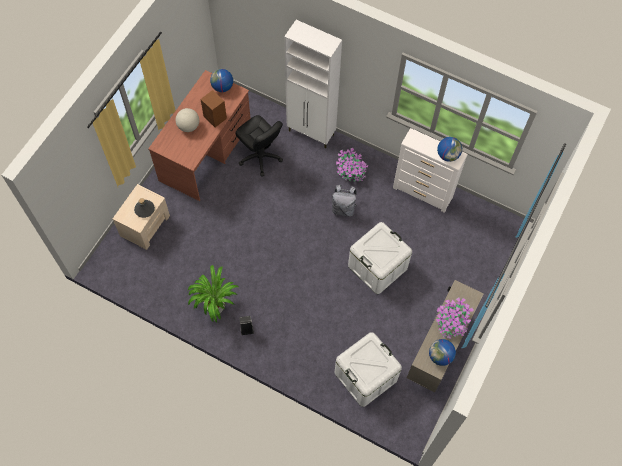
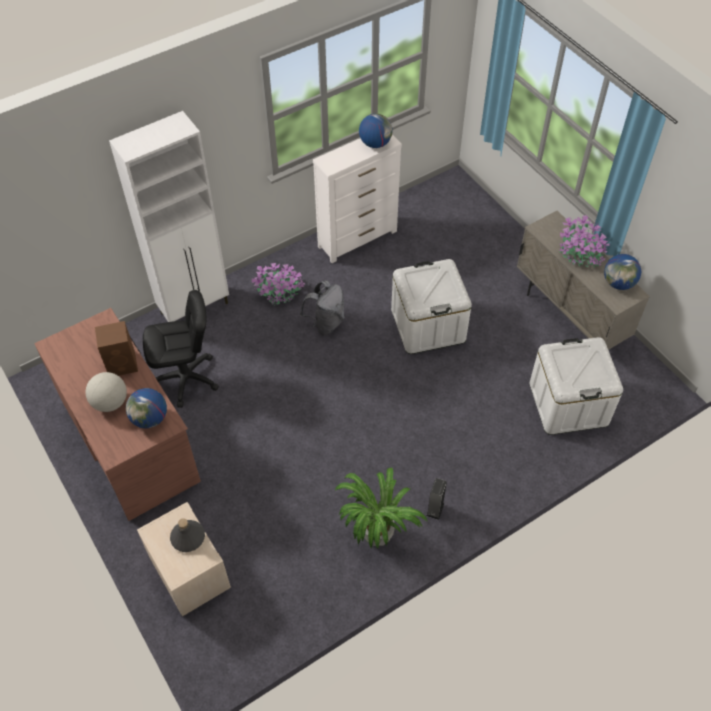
camera: 60 degrees left, 10 degrees down
globe [210,69,233,92] -> globe moved to [126,388,167,428]

